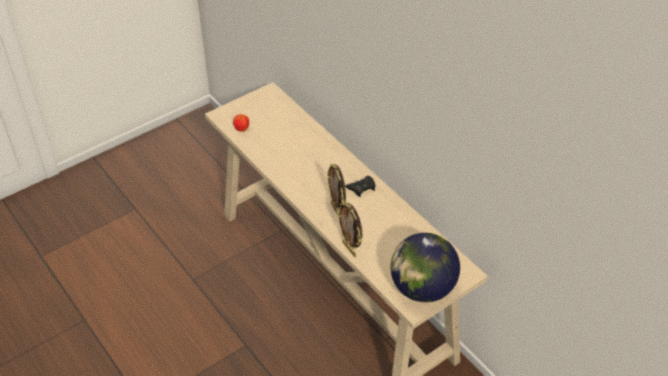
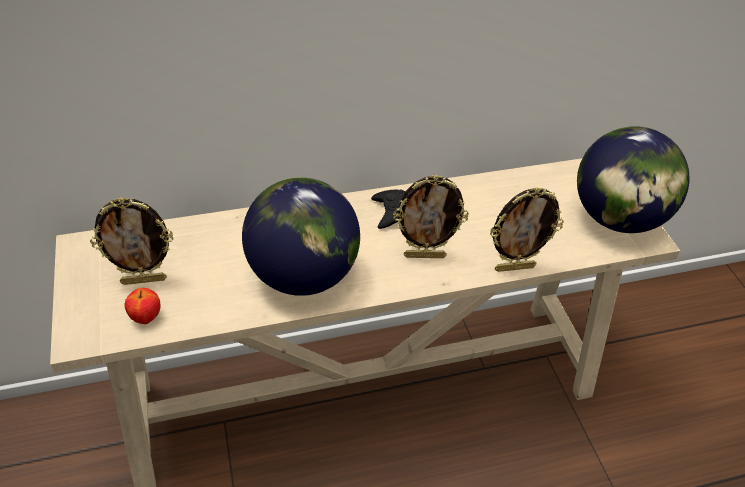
camera: 70 degrees left, 0 degrees up
none -> picture frame [90,198,174,285]
none -> globe [242,177,360,296]

